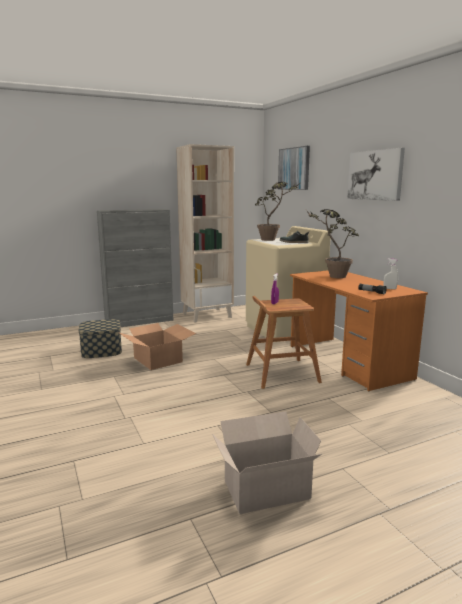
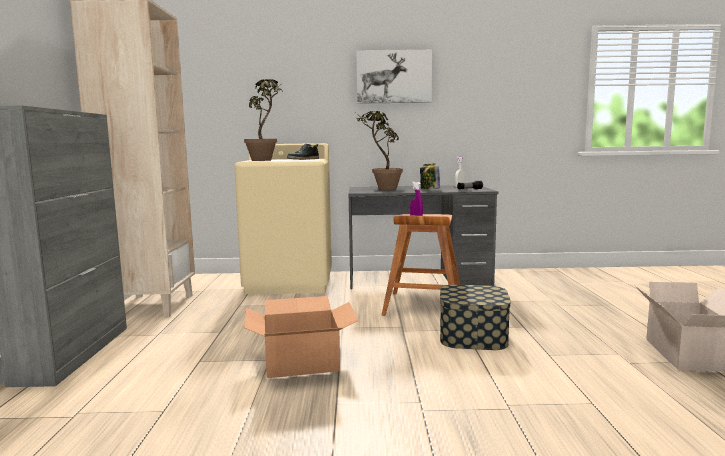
camera: 65 degrees left, 5 degrees down
storage box [78,319,122,358] -> storage box moved to [440,285,511,350]
picture [278,146,310,190] -> none
orange desk [290,270,428,391] -> grey desk [348,186,498,289]
none -> jar [420,164,440,189]

